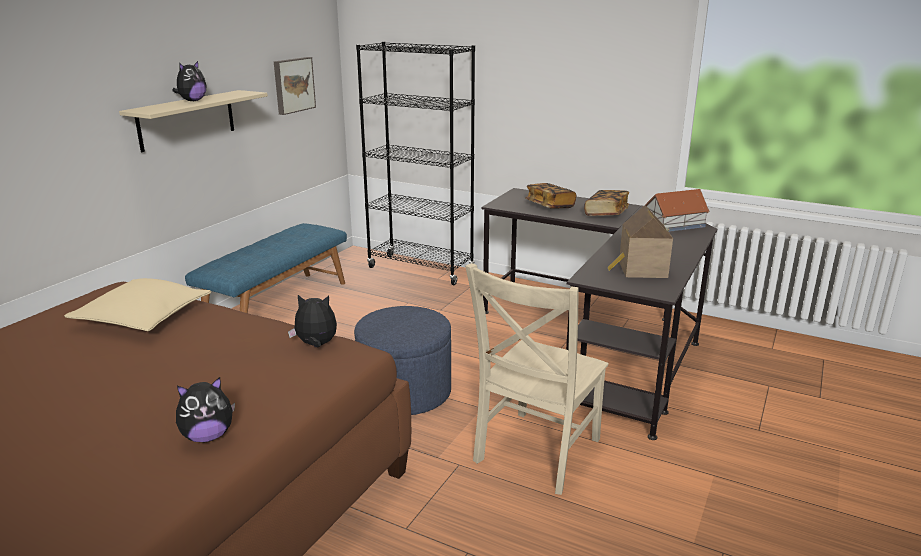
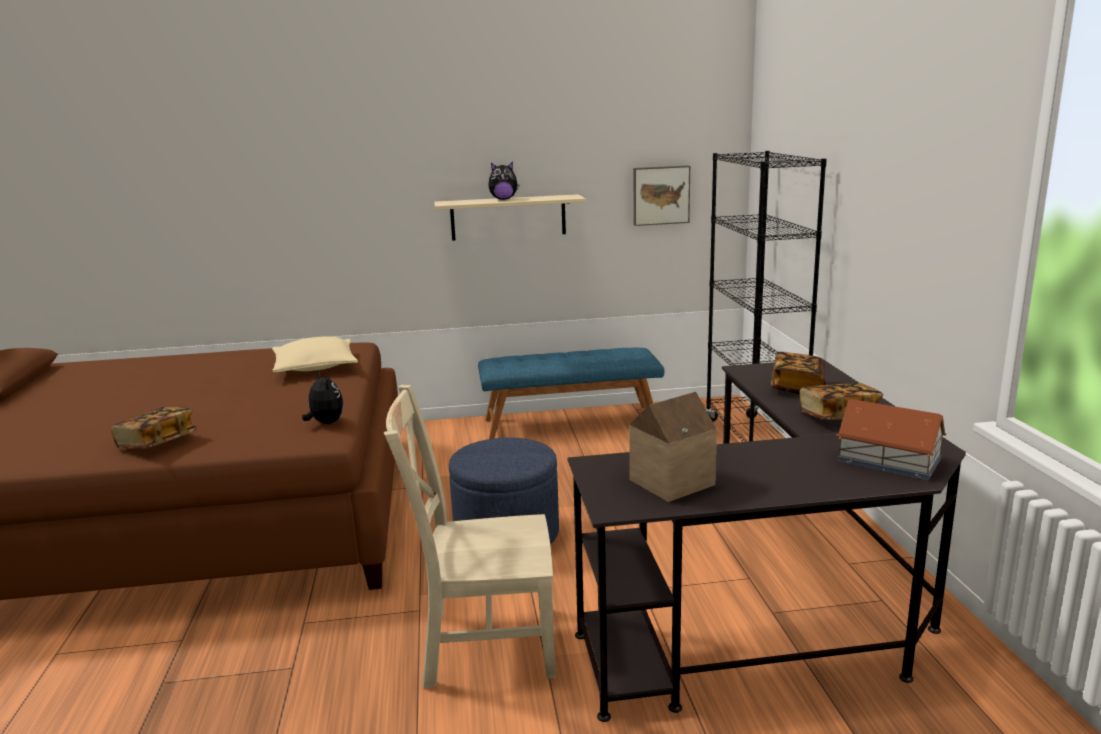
camera: 55 degrees right, 5 degrees down
plush toy [176,377,235,442] -> book [111,406,197,449]

